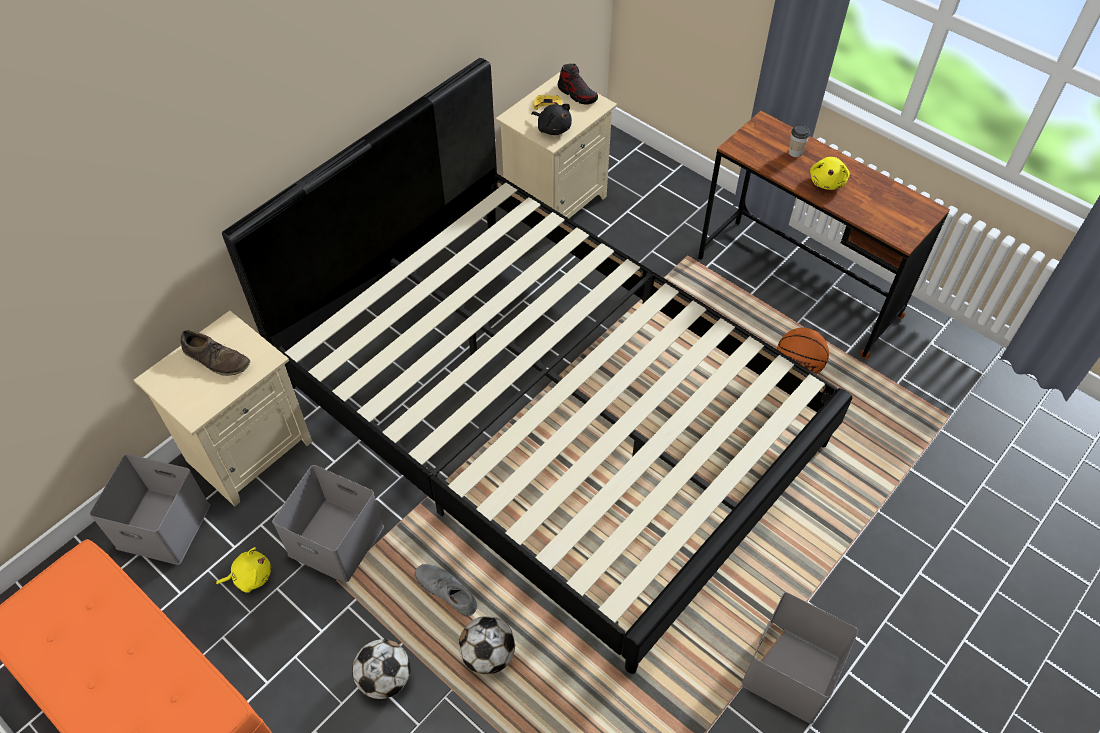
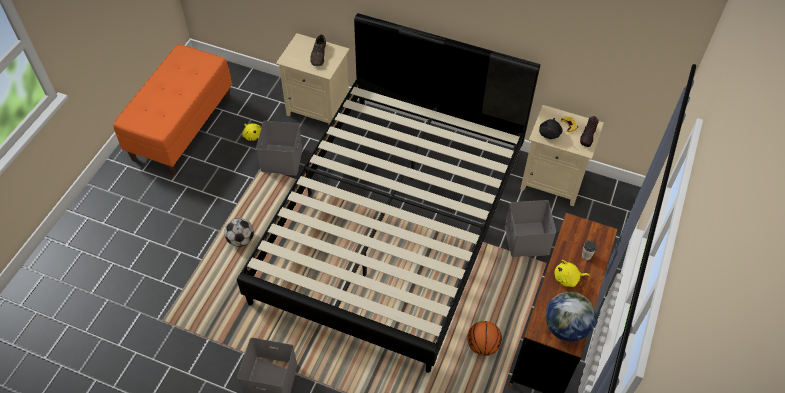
camera: 70 degrees right, 0 degrees up
grey storage box [90,454,210,565] -> grey storage box moved to [505,200,556,257]
football [352,639,411,699] -> none
grey shoe [415,564,477,616] -> none
none -> globe [545,292,596,342]

